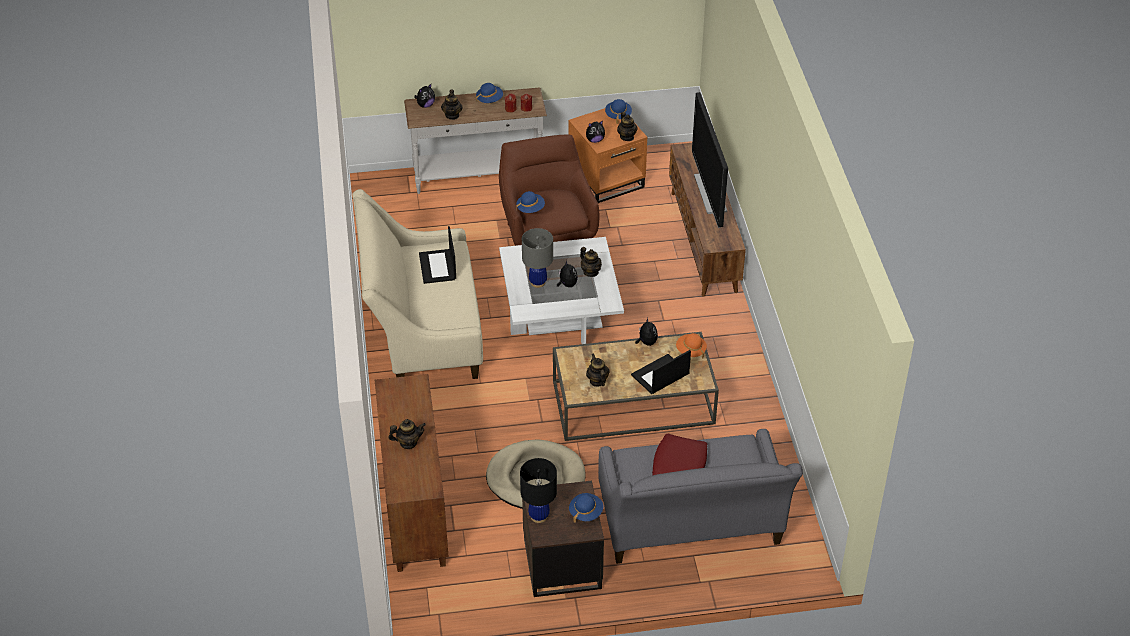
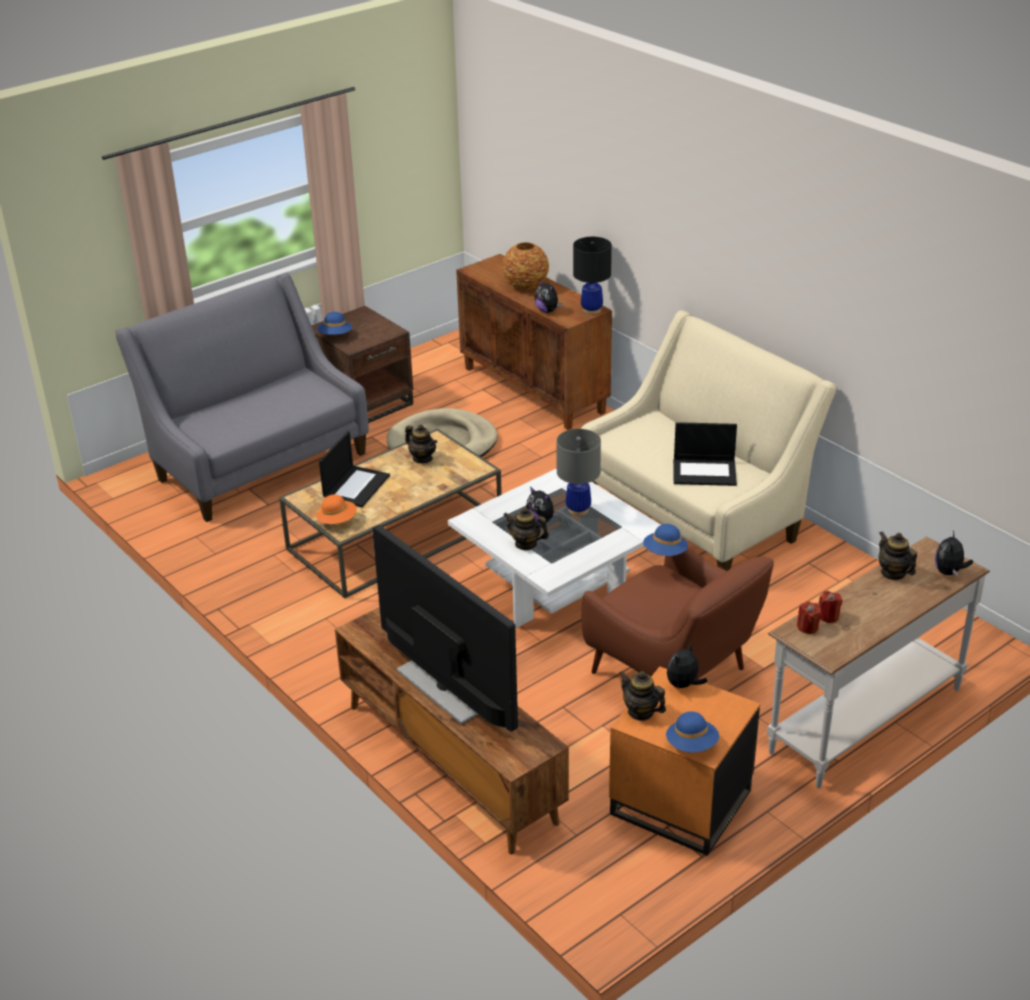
camera: 150 degrees right, 10 degrees down
teapot [388,419,426,449] -> vase [502,242,549,290]
laptop [419,226,456,284] -> laptop turned 135 degrees clockwise [673,422,737,486]
blue hat [476,83,503,103] -> none
black table lamp [520,458,557,523] -> black table lamp moved to [573,237,612,314]
plush toy [635,318,658,346] -> plush toy moved to [535,280,562,313]
red pillow [652,434,707,475] -> none

